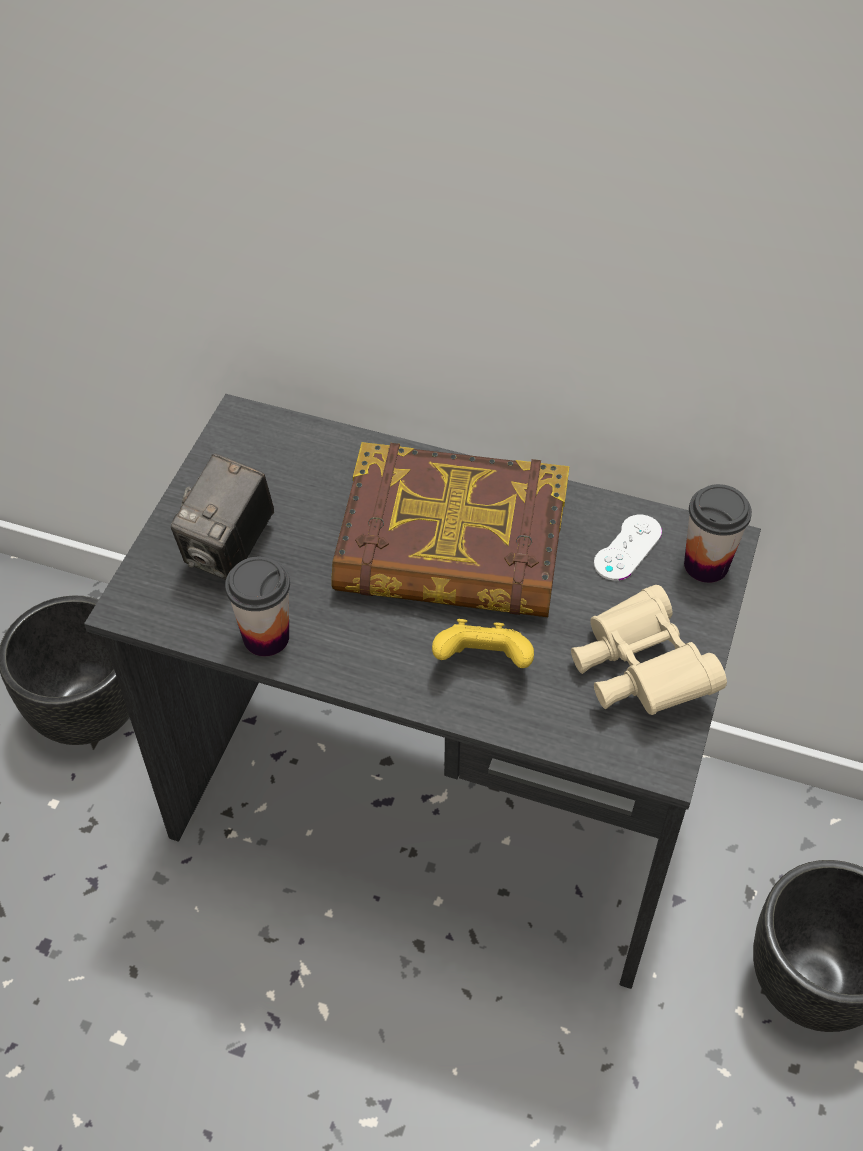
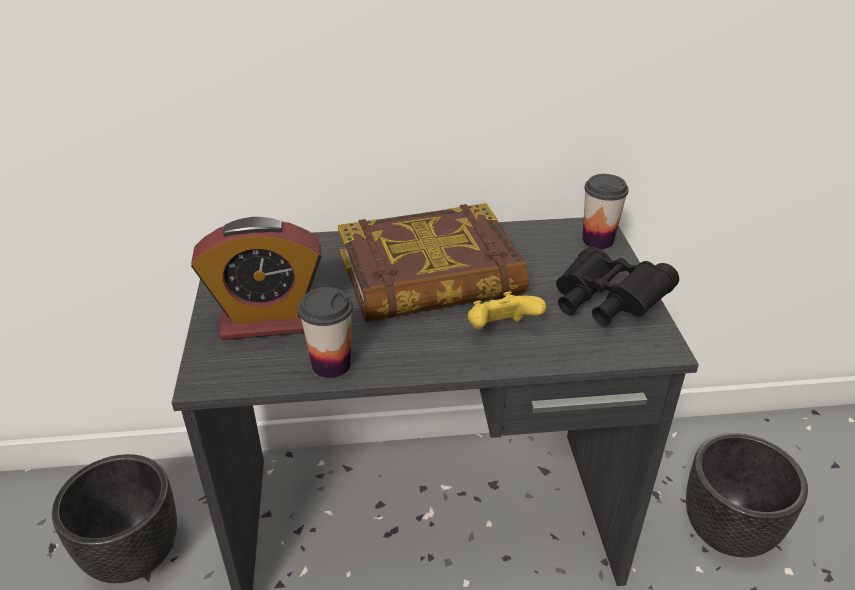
camera: 25 degrees left, 15 degrees down
camera [171,453,274,580] -> alarm clock [191,217,322,340]
beige binoculars [571,585,727,715] -> black binoculars [556,247,679,326]
white game controller [594,515,662,581] -> none

